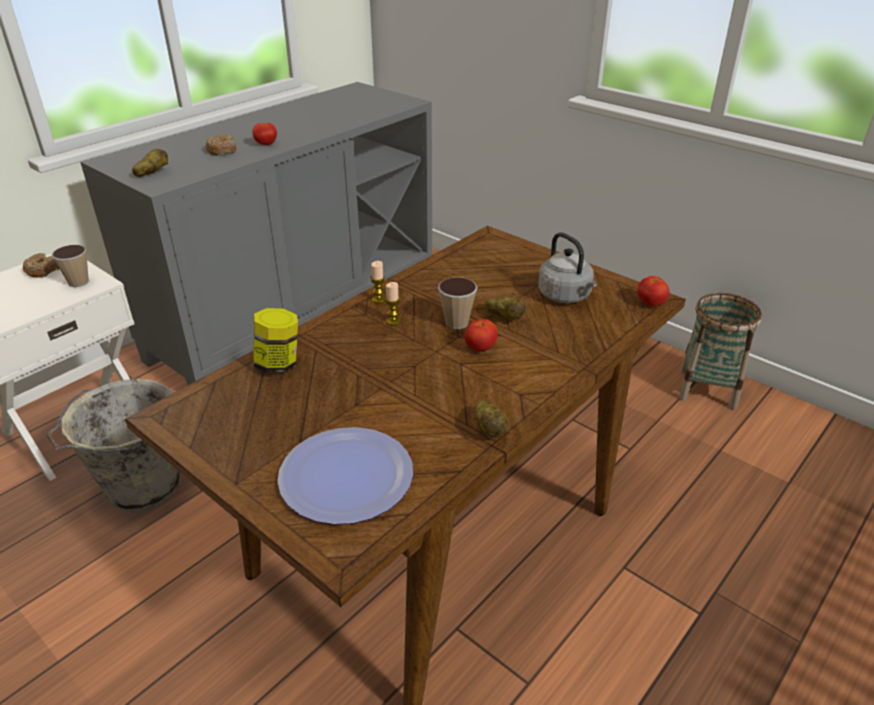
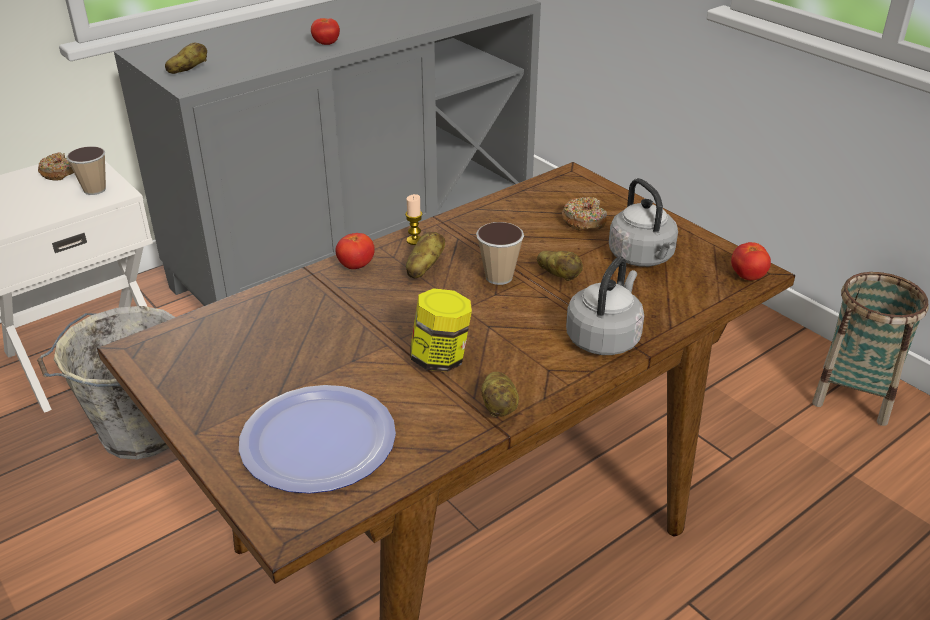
camera: 10 degrees right, 0 degrees up
donut [205,135,237,156] -> donut moved to [562,197,607,231]
jar [253,308,298,373] -> jar moved to [410,288,472,372]
candle [385,282,401,325] -> potato [406,232,445,278]
tomato [464,319,498,352] -> tomato moved to [335,233,375,269]
none -> grey kettle [566,256,644,355]

